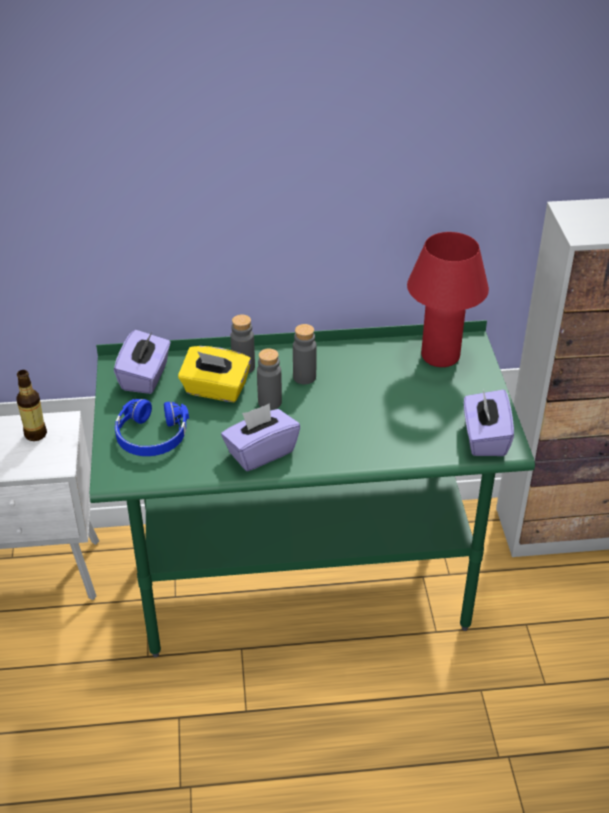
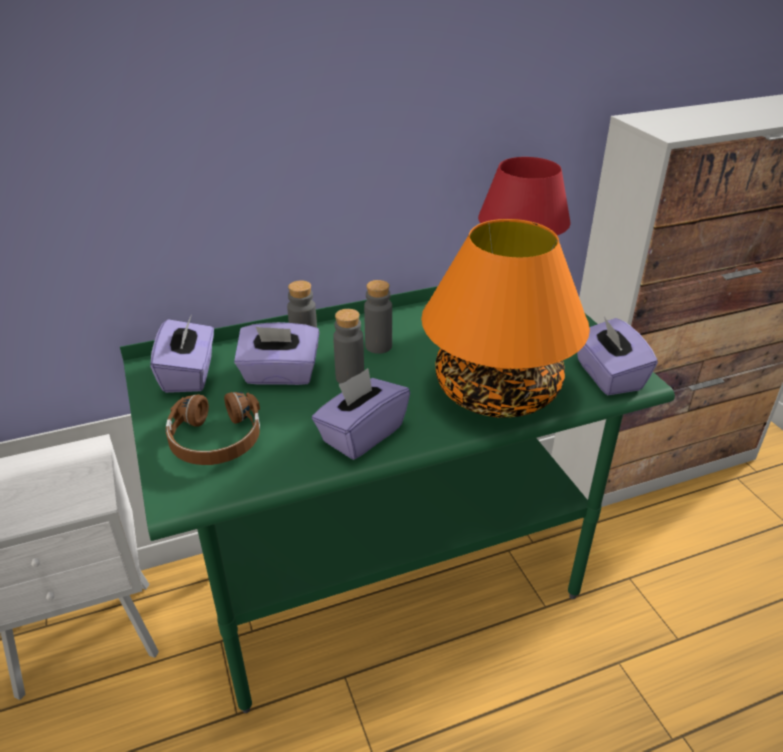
camera: 15 degrees left, 5 degrees down
bottle [16,370,47,441] -> none
blue headphones [115,399,189,456] -> brown headphones [166,392,260,465]
yellow tissue box [178,346,251,402] -> purple tissue box [234,322,319,385]
none -> orange table lamp [421,219,590,418]

